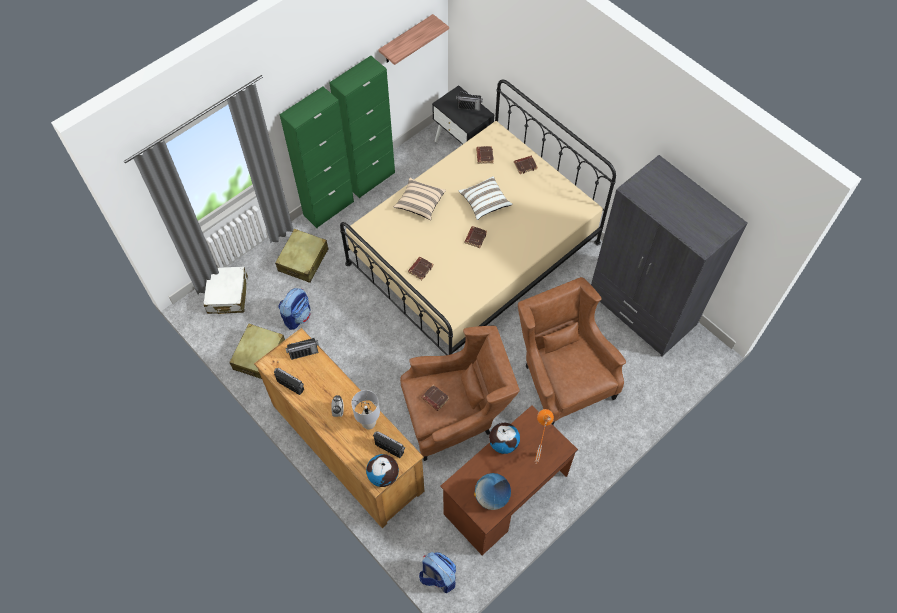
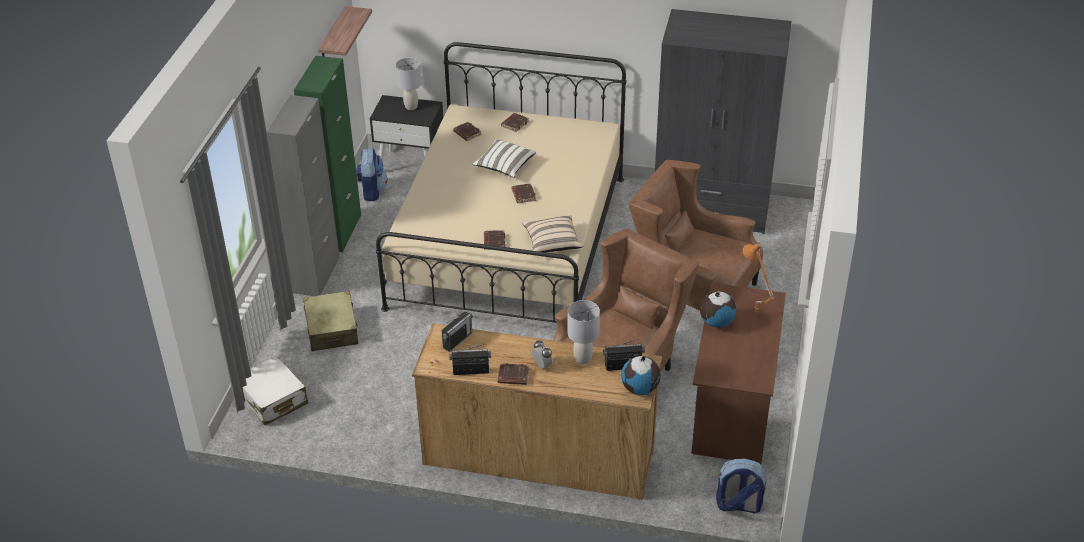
camera: 35 degrees left, 20 degrees down
beige suitcase [229,323,285,379] -> none
backpack [278,288,311,330] -> backpack moved to [356,147,388,201]
green cabinet [279,86,354,228] -> grey cabinet [267,95,340,296]
beige pillow [393,178,446,220] -> beige pillow moved to [522,215,583,252]
brown book [421,385,450,411] -> brown book moved to [498,363,529,385]
radio [456,91,483,111] -> grey table lamp [396,58,422,110]
globe [474,473,511,510] -> none

